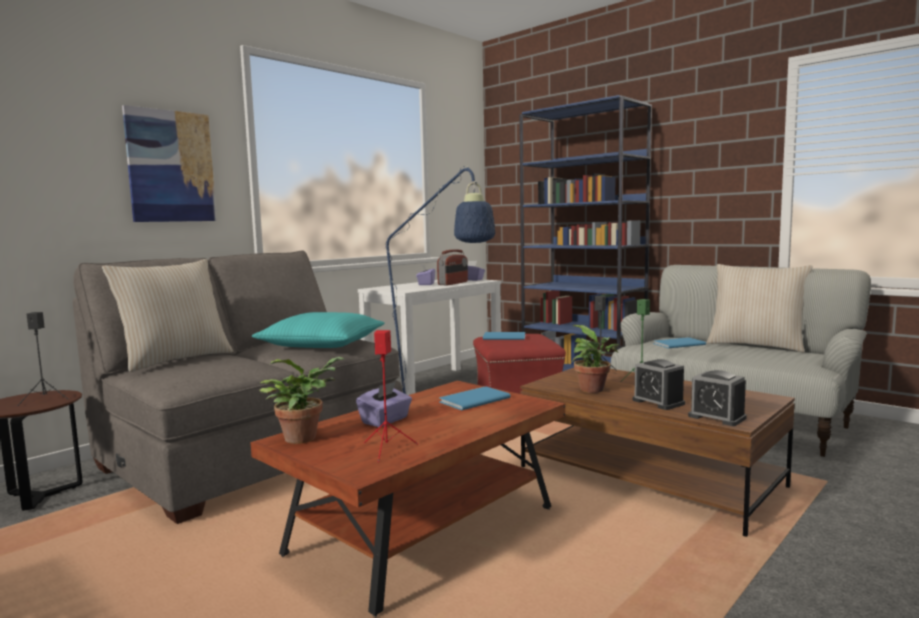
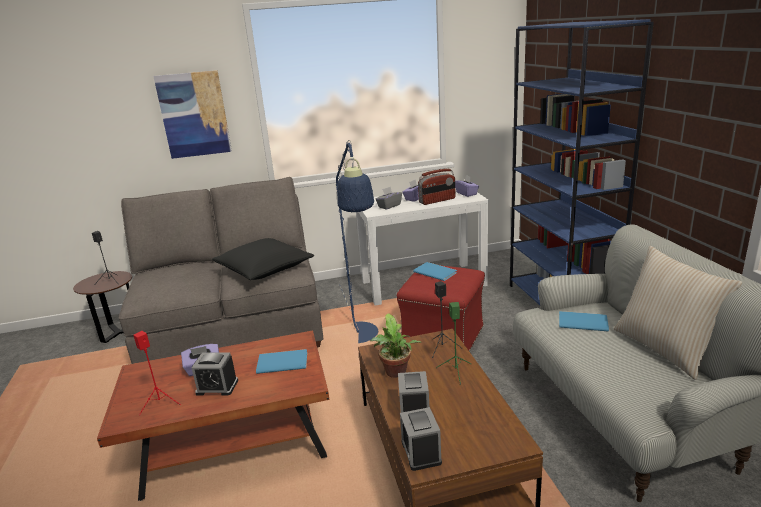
camera: 35 degrees right, 15 degrees up
beige pillow [102,259,233,372] -> none
turquoise pillow [252,312,385,348] -> black pillow [212,238,314,280]
potted plant [259,357,345,444] -> none
none -> alarm clock [192,352,238,395]
none -> grey tissue box [375,187,402,209]

